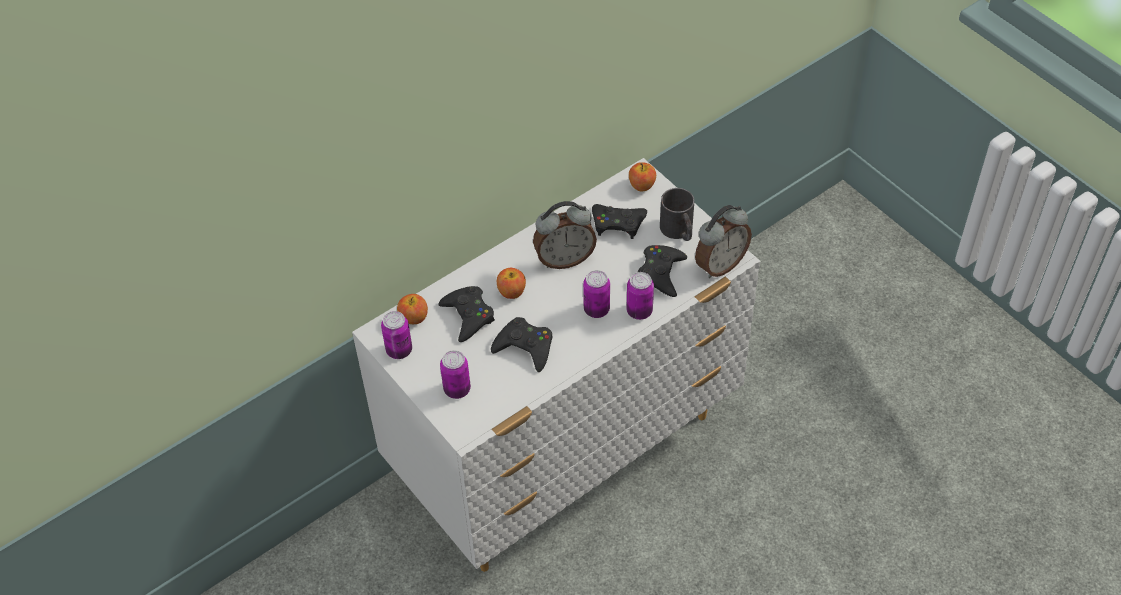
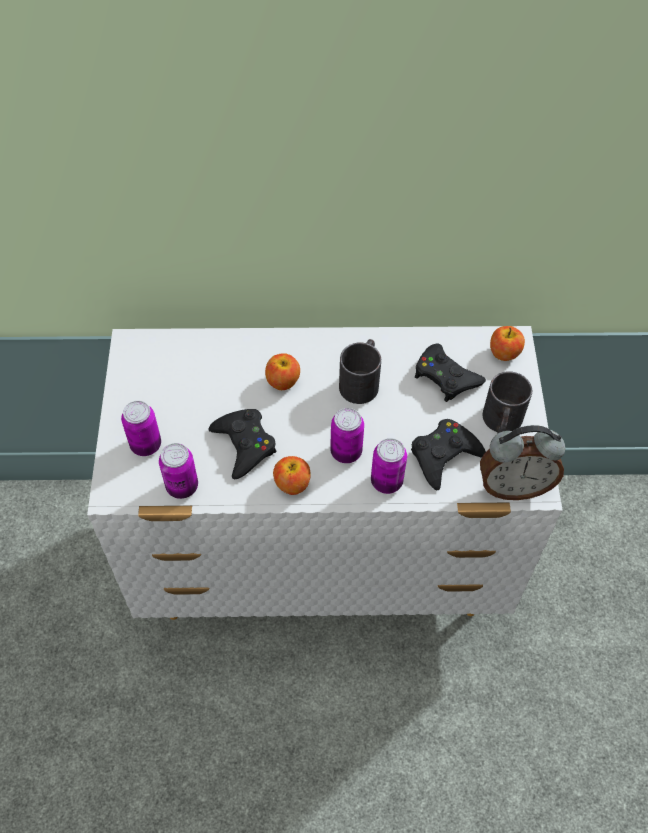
camera: 35 degrees right, 5 degrees up
can [381,311,412,359] -> can moved to [159,443,198,499]
apple [397,294,428,324] -> apple moved to [273,456,311,495]
black game controller [438,286,495,342] -> none
alarm clock [533,201,597,269] -> black mug [339,339,381,404]

